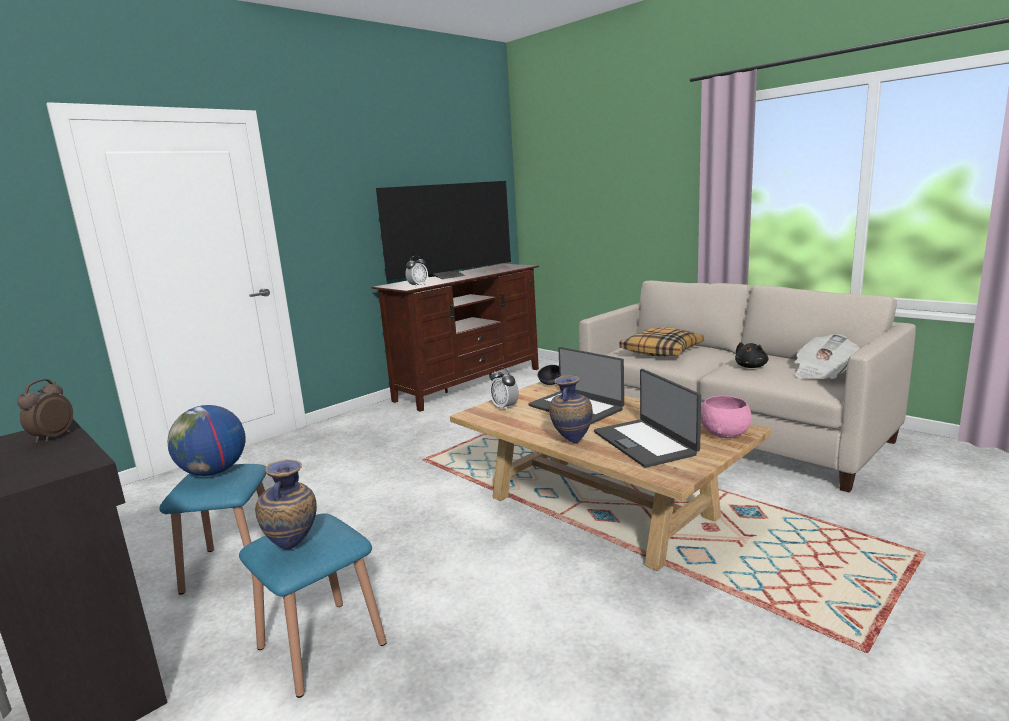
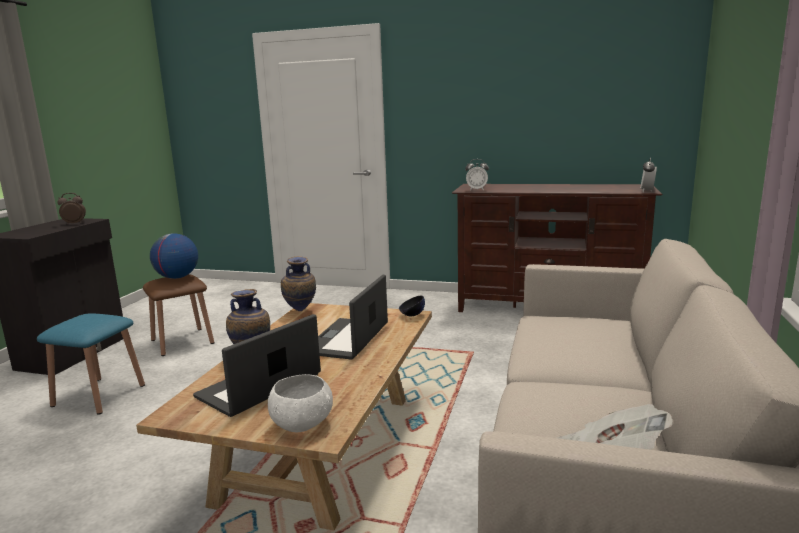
camera: 60 degrees right, 0 degrees up
blue stool [159,464,267,595] -> brown stool [143,274,214,356]
vase [255,459,317,550] -> vase moved to [281,256,316,311]
television [376,181,511,280] -> none
alarm clock [490,367,519,411] -> alarm clock moved to [640,157,657,192]
pillow [619,327,703,357] -> none
pink bowl [701,396,752,438] -> white bowl [268,374,333,432]
black plush toy [735,342,768,368] -> none

